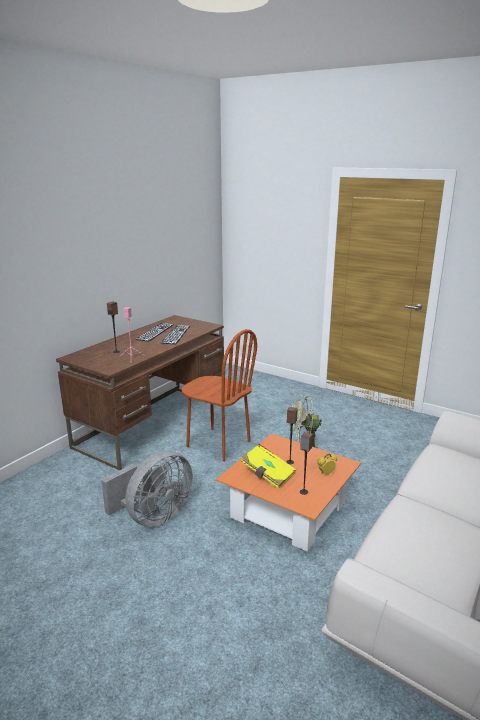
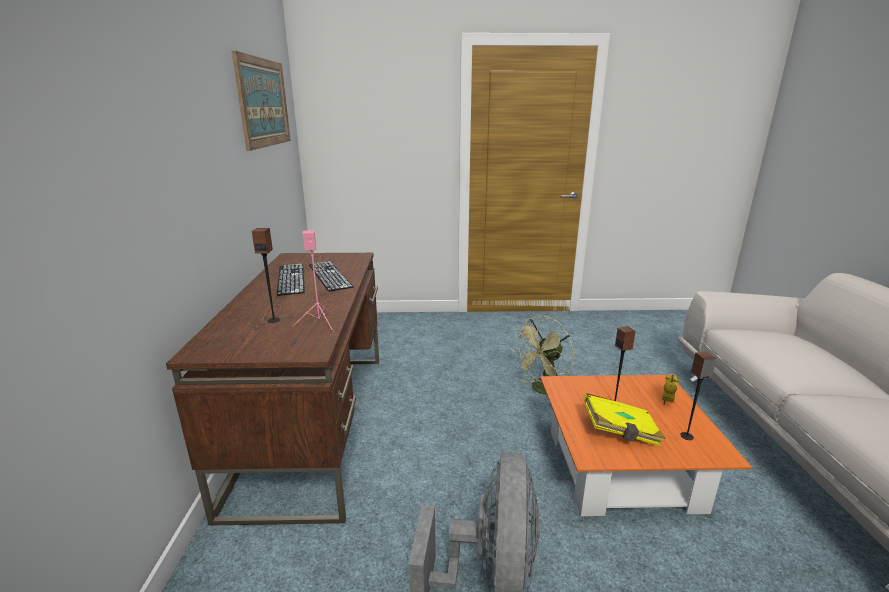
camera: 35 degrees left, 0 degrees up
brown chair [181,329,257,462] -> none
none -> picture [232,51,291,151]

